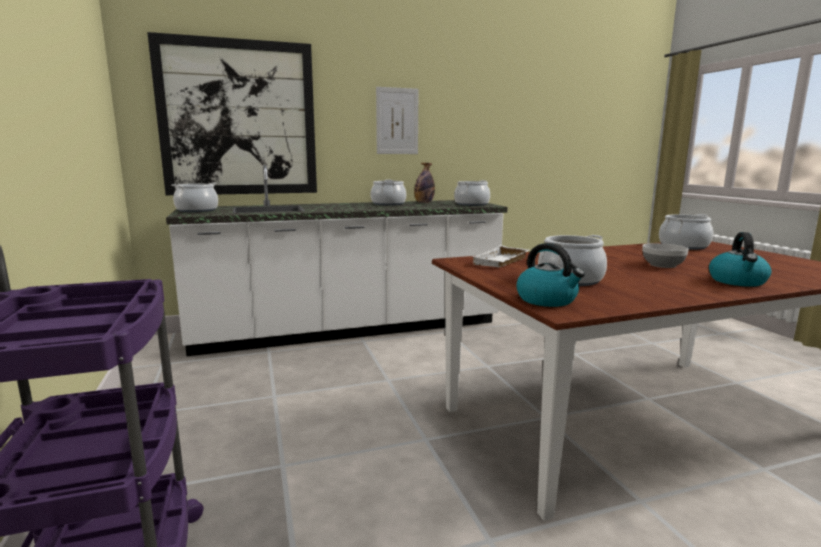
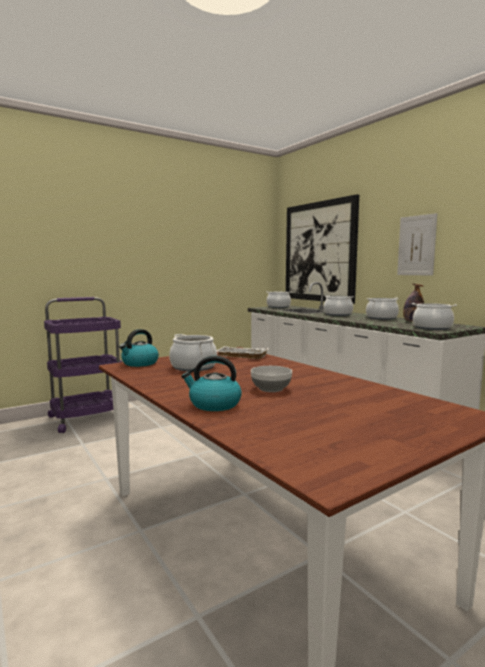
camera: 75 degrees right, 5 degrees down
cooking pot [659,214,713,250] -> cooking pot moved to [323,295,353,316]

